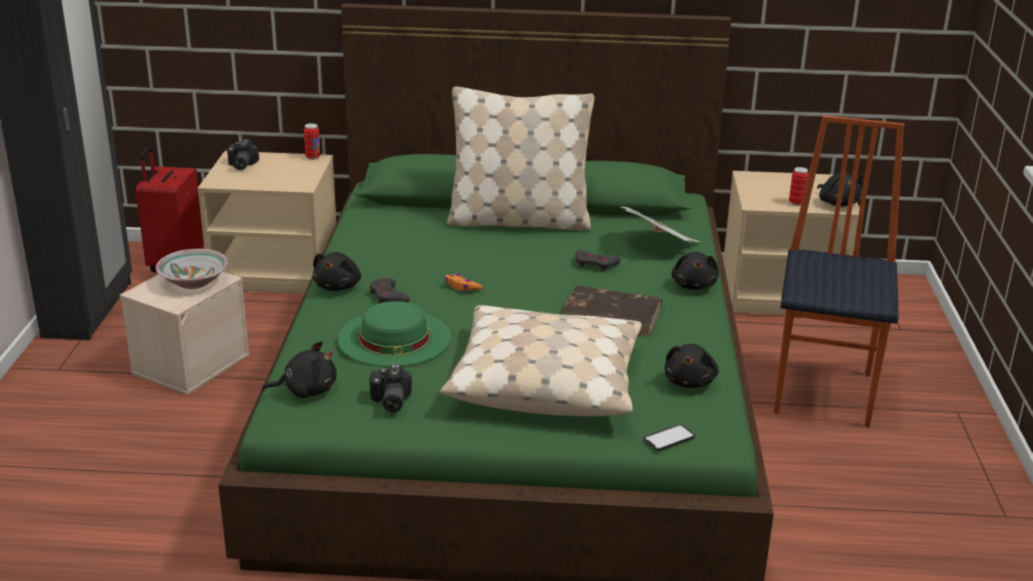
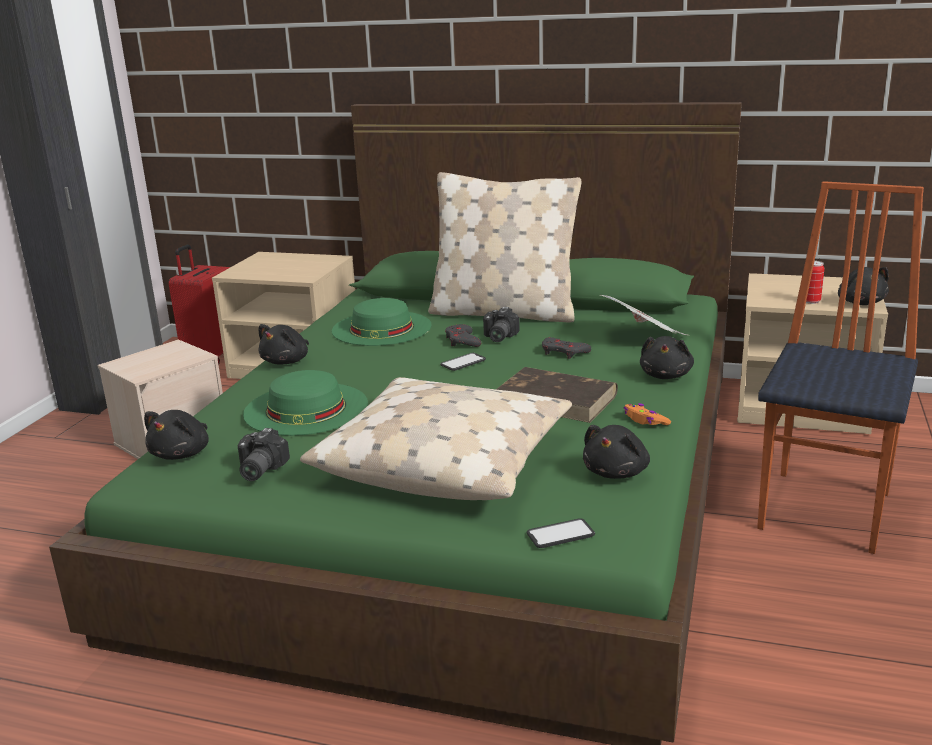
camera: 15 degrees right, 5 degrees down
bowl [156,249,228,289] -> none
camera [227,139,259,170] -> camera moved to [483,307,520,342]
black plush toy [262,341,336,398] -> black plush toy turned 105 degrees clockwise [144,410,209,460]
can [304,123,320,160] -> none
grey game controller [370,278,410,303] -> grey game controller moved to [445,324,481,347]
orange game controller [444,273,483,291] -> orange game controller moved to [623,403,671,425]
none -> green hat [332,298,432,346]
none -> phone [440,353,486,371]

